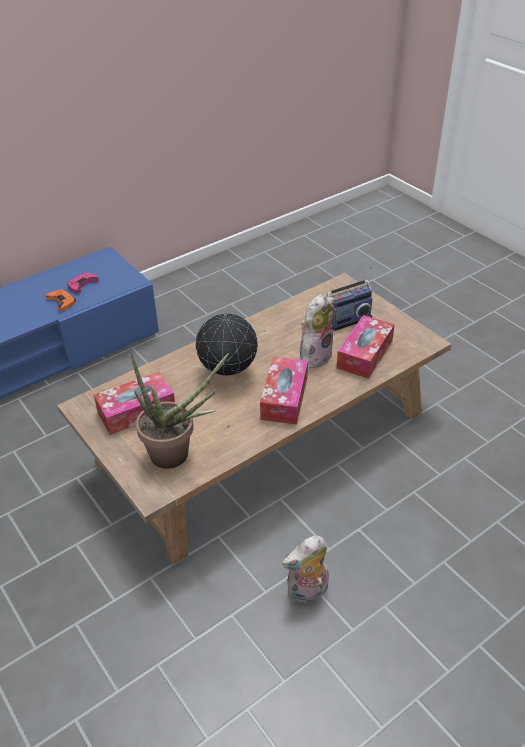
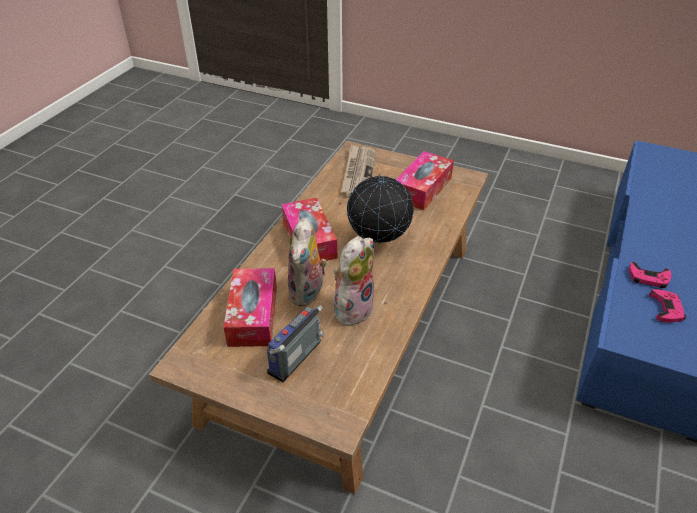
camera: 150 degrees right, 0 degrees up
orange game controller [46,289,76,311] -> pink game controller [629,262,671,288]
potted plant [130,351,229,469] -> newspaper [341,144,375,197]
plush toy [282,536,329,603] -> plush toy moved to [334,236,374,326]

